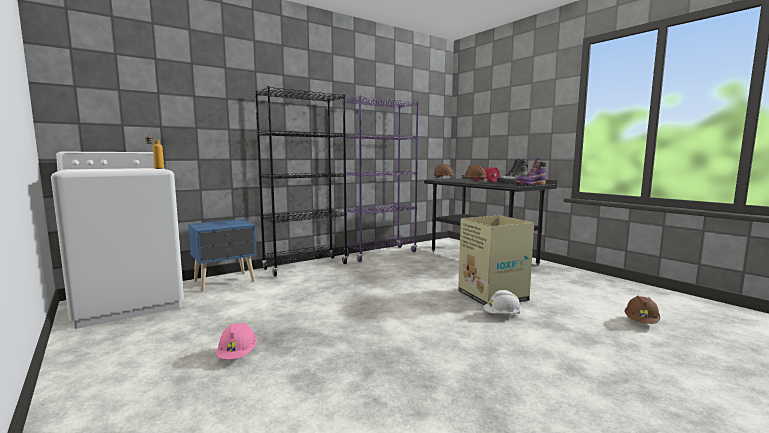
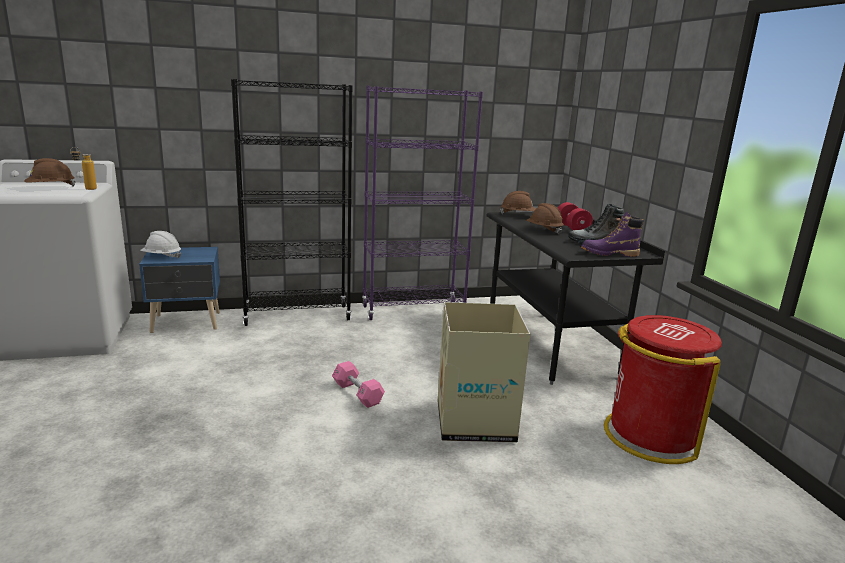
camera: 20 degrees right, 10 degrees up
pink hard hat [216,323,257,360] -> none
white hard hat [483,290,522,314] -> white hard hat moved to [140,231,181,259]
brown hard hat [624,296,660,324] -> brown hard hat moved to [24,158,76,187]
none -> pink dumbbell [332,361,385,408]
none -> red trash can [604,315,722,464]

